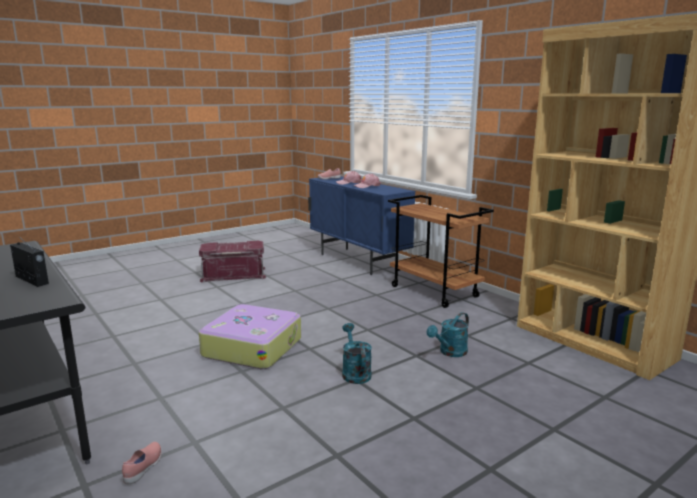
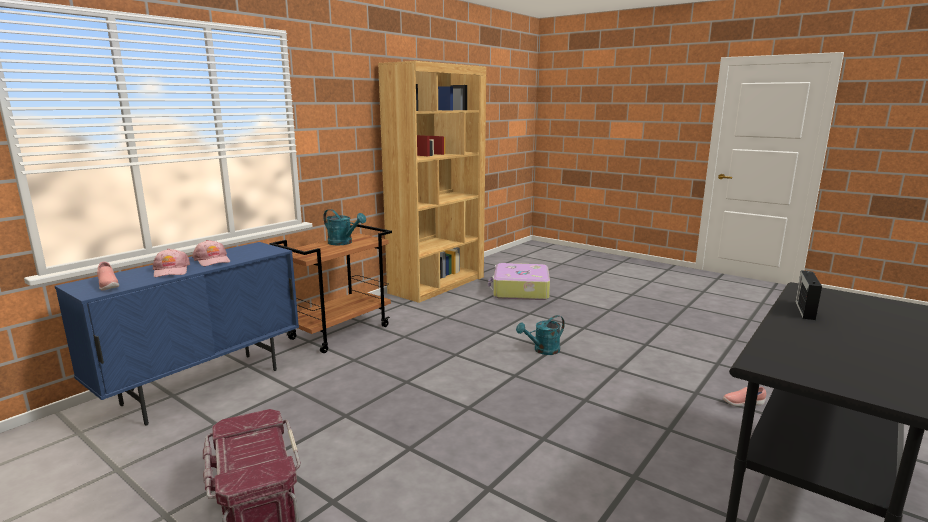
camera: 105 degrees left, 0 degrees up
suitcase [199,304,301,369] -> suitcase moved to [488,263,550,300]
turquoise watering can [427,312,469,357] -> turquoise watering can moved to [323,209,366,245]

